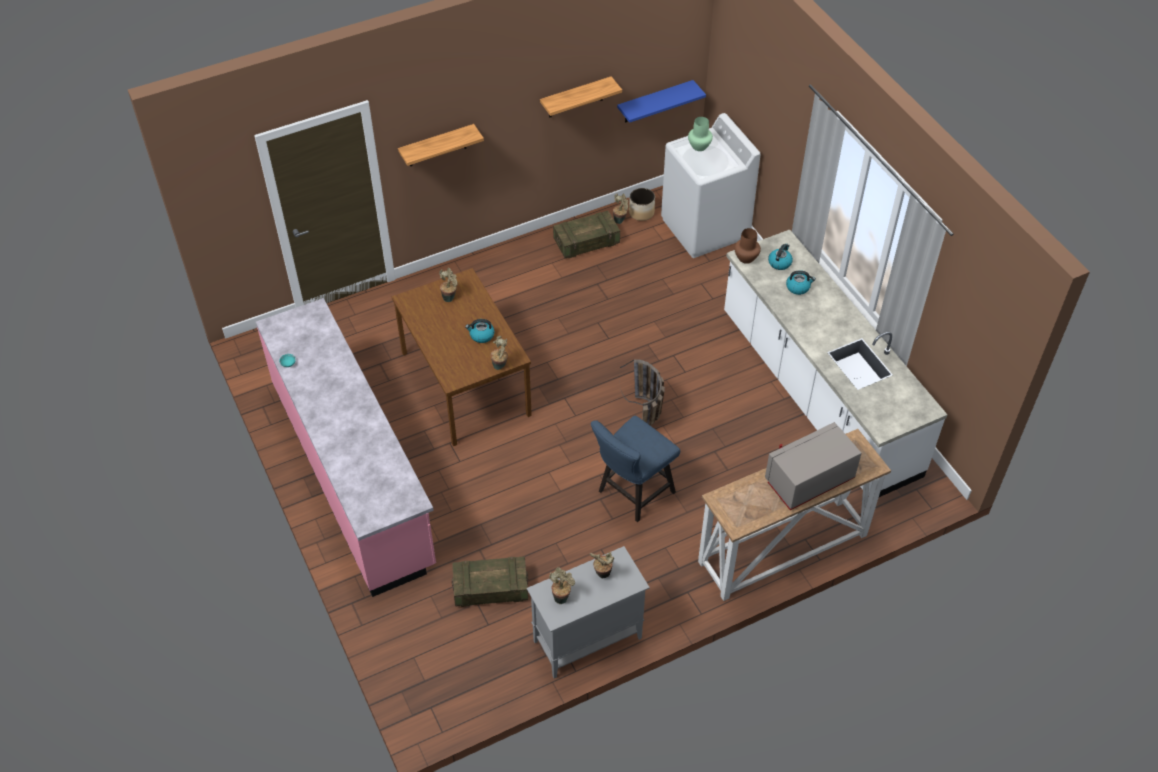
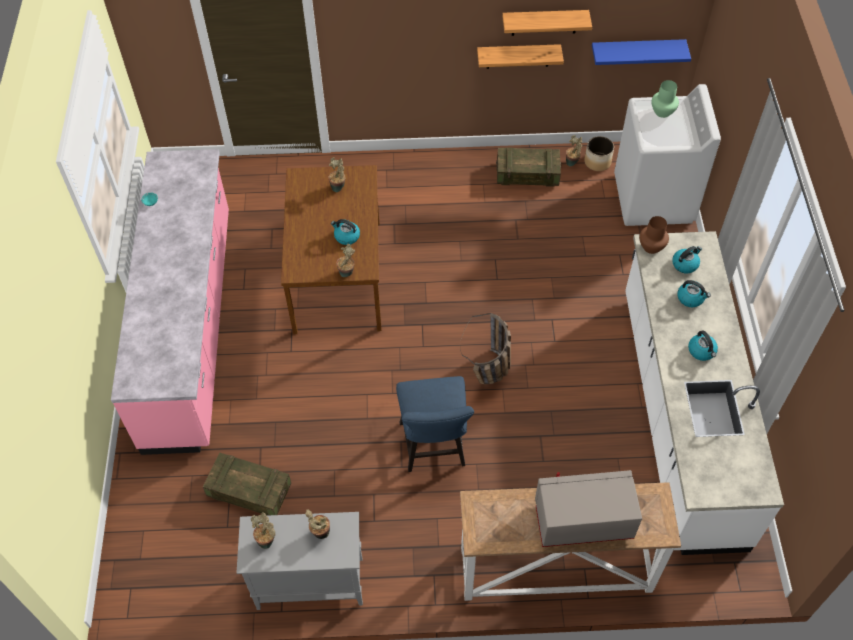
camera: 25 degrees right, 5 degrees up
shelf [398,124,484,166] -> shelf moved to [477,44,564,69]
blue chair [591,416,680,522] -> blue chair turned 75 degrees counterclockwise [396,376,474,472]
none -> kettle [688,330,718,361]

